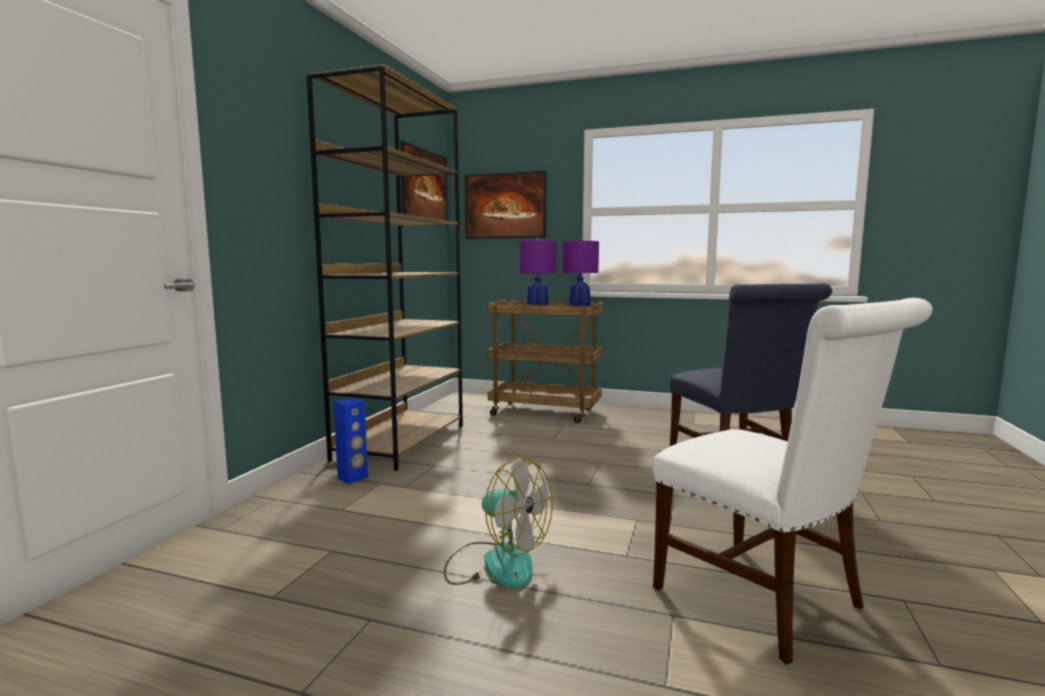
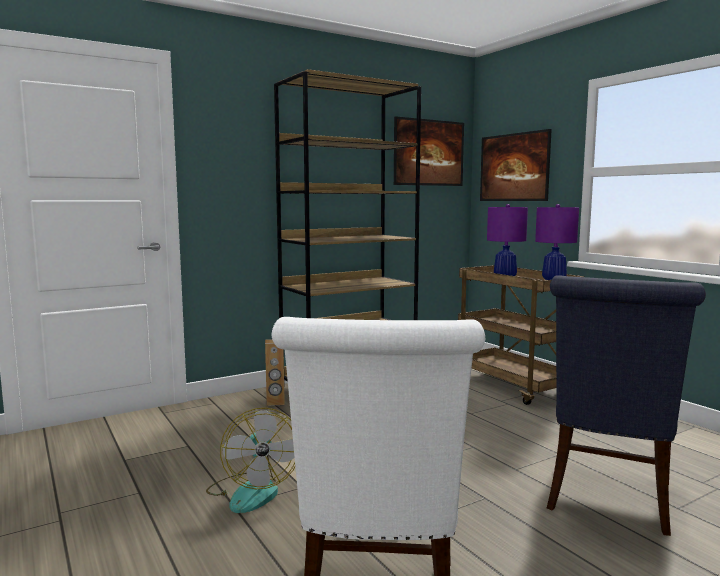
camera: 40 degrees right, 0 degrees up
blue speaker [334,398,368,484] -> brown speaker [265,339,285,406]

